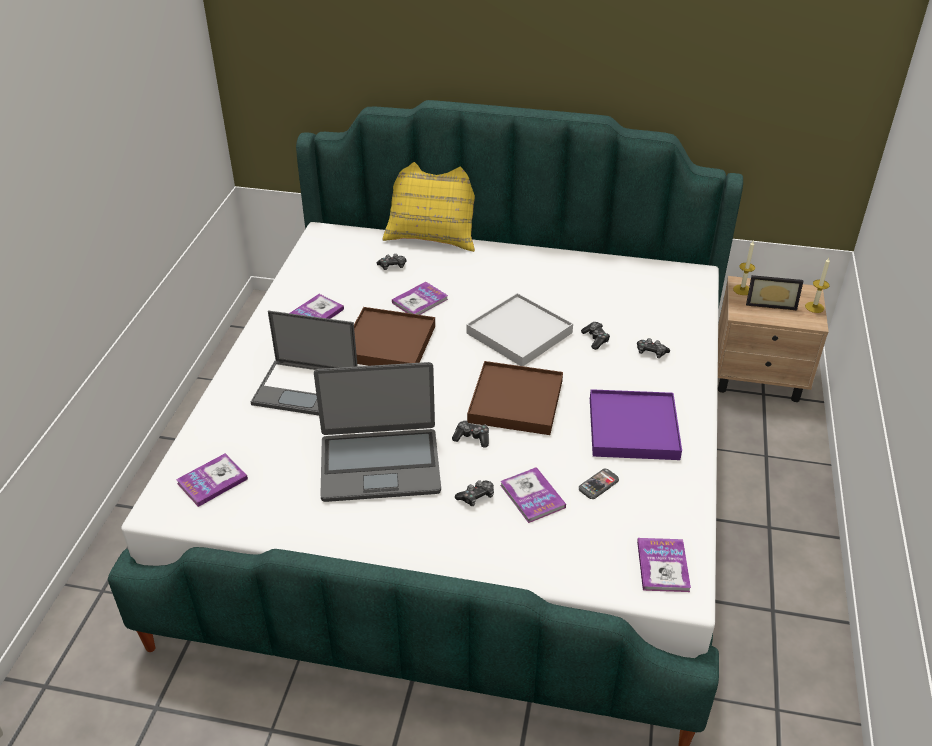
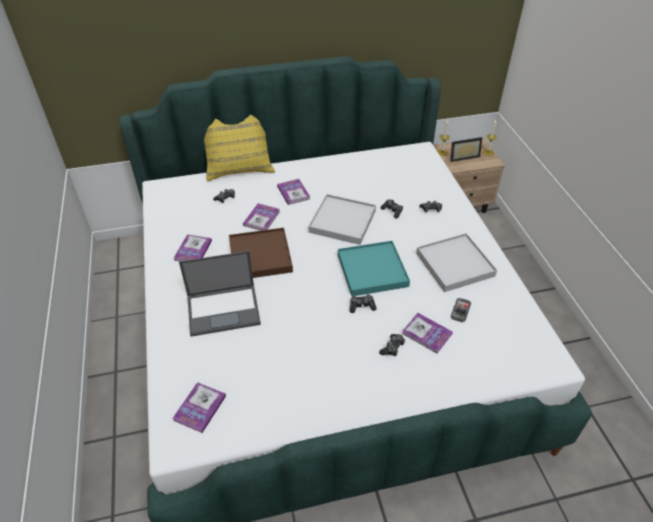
camera: 25 degrees left, 5 degrees up
laptop [314,362,441,502] -> none
brown tray [467,361,563,435] -> turquoise tray [338,241,410,297]
purple tray [590,389,682,460] -> white tray [416,233,497,292]
book [637,538,691,592] -> book moved to [277,179,310,205]

